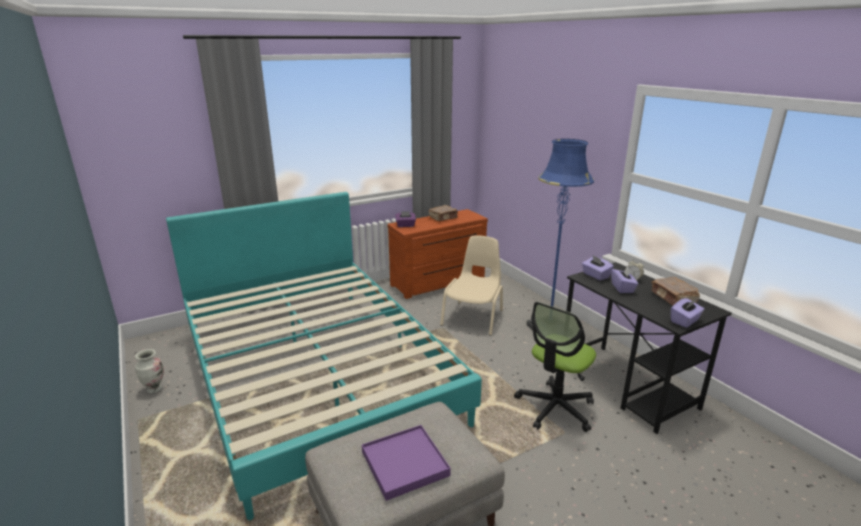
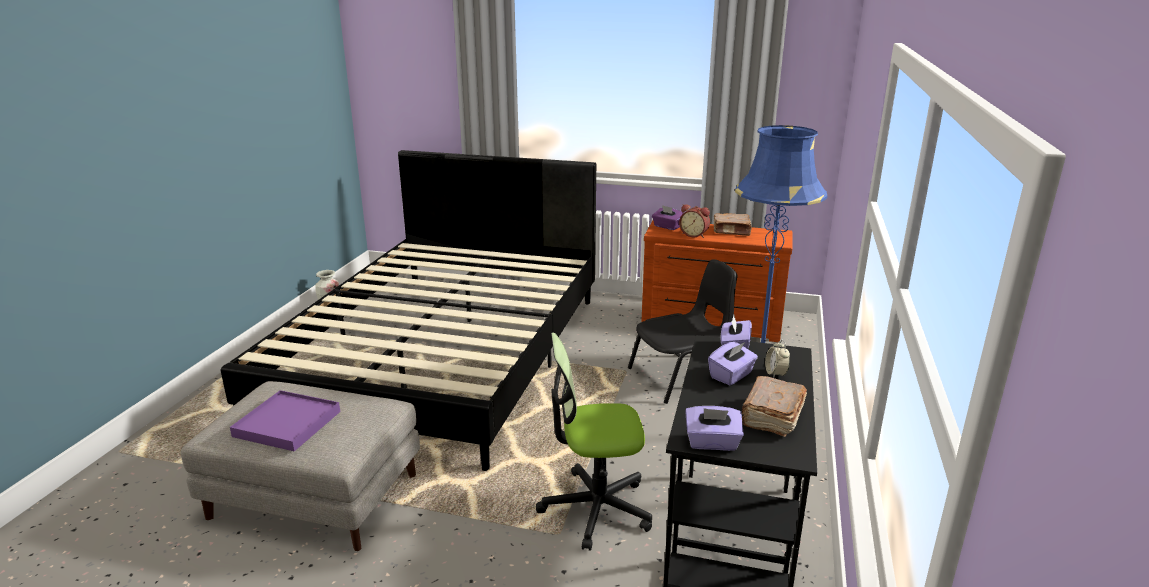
camera: 45 degrees right, 0 degrees up
turquoise bed [166,192,482,520] -> black bed [221,150,596,471]
beige chair [440,235,503,336] -> black chair [628,259,738,404]
none -> alarm clock [679,204,710,238]

